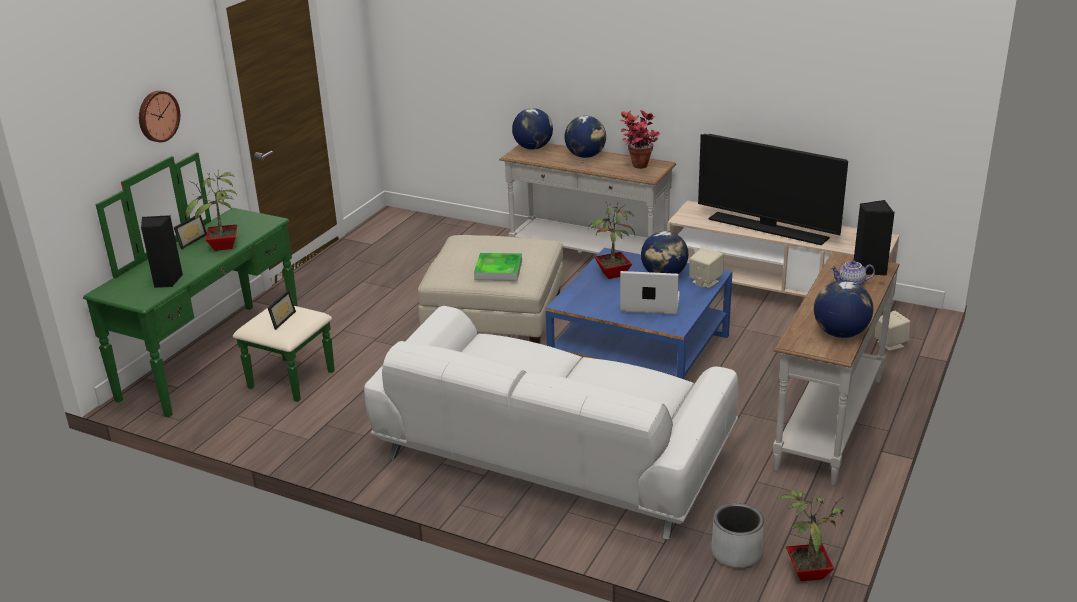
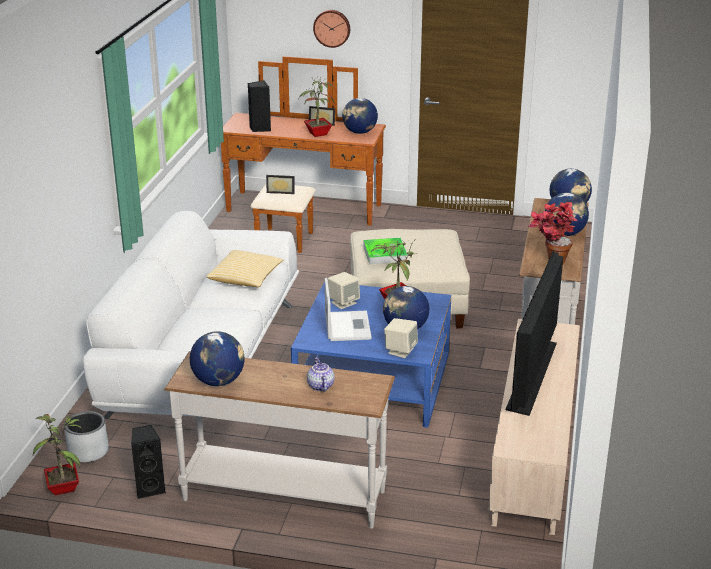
camera: 75 degrees right, 0 degrees up
green dresser [83,152,335,418] -> brown dresser [221,56,386,253]
black speaker [854,200,895,275] -> black speaker moved to [131,425,166,499]
beige speaker [875,311,910,351] -> beige speaker moved to [328,272,360,309]
none -> pillow [207,250,283,287]
none -> globe [342,98,378,134]

